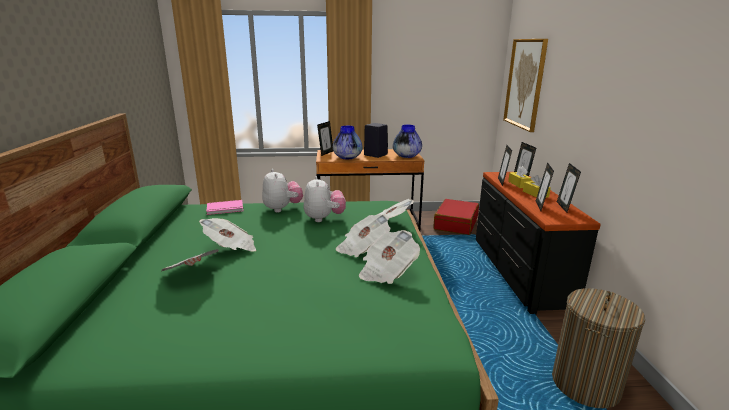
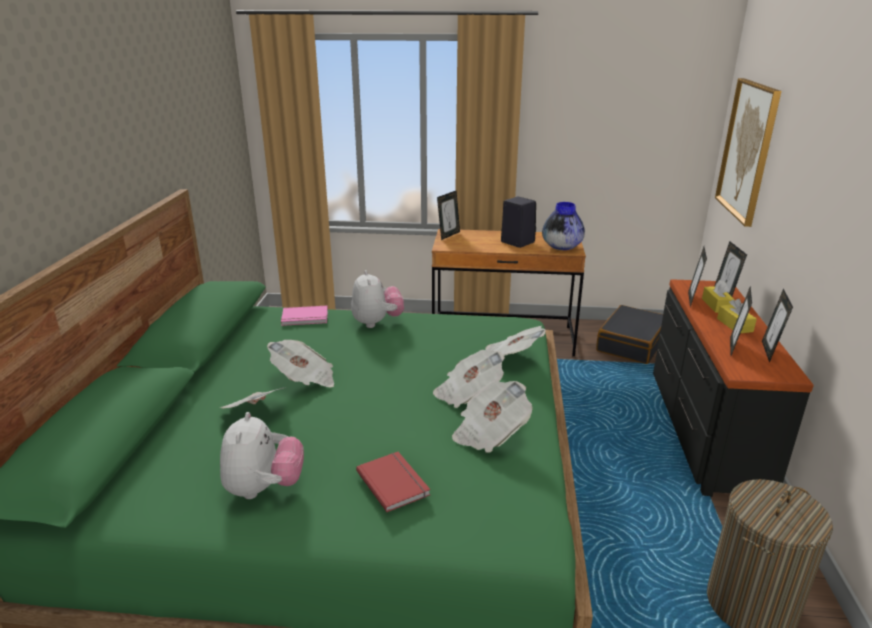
camera: 10 degrees right, 5 degrees up
plush toy [304,176,346,222] -> plush toy moved to [220,412,304,499]
vase [333,126,363,159] -> none
red suitcase [434,199,479,235] -> black suitcase [596,305,663,364]
none -> red book [356,452,430,512]

